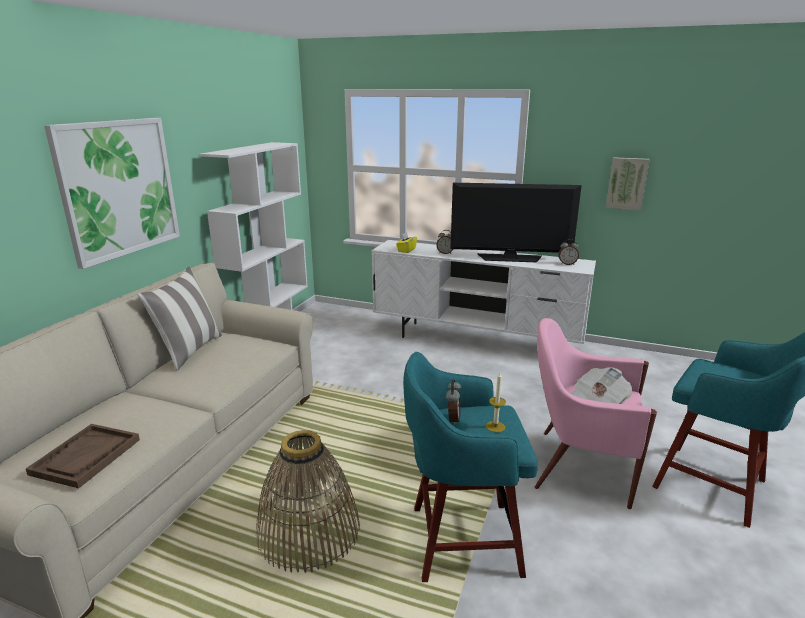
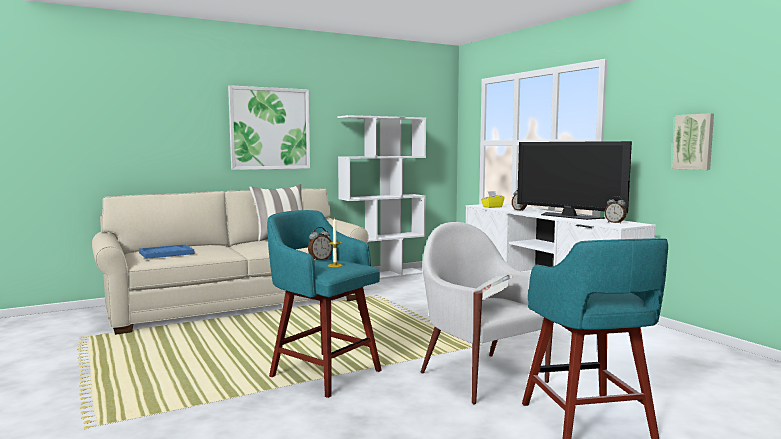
camera: 40 degrees right, 15 degrees down
brown tray [26,424,140,488] -> blue tray [139,244,195,259]
basket [256,430,360,573] -> none
pink armchair [535,318,657,509] -> white armchair [421,222,553,405]

